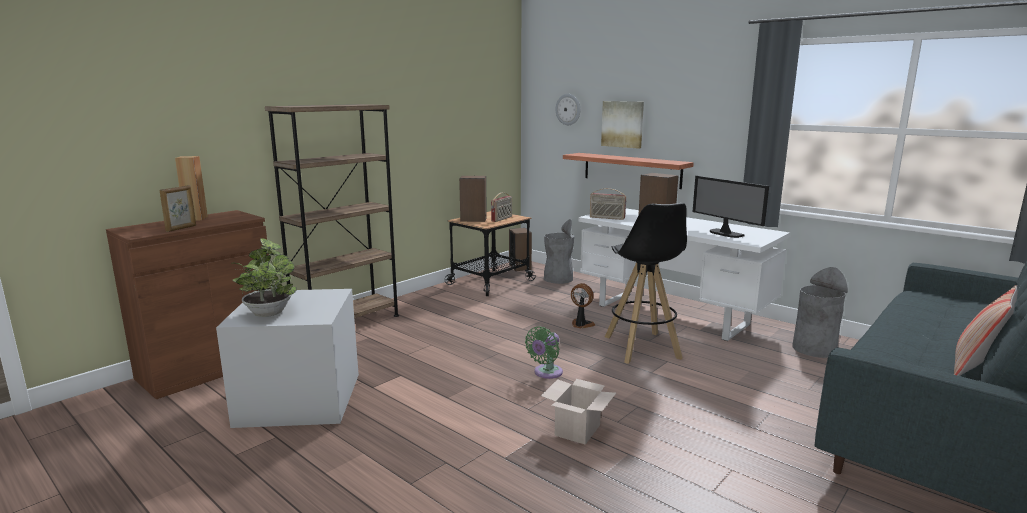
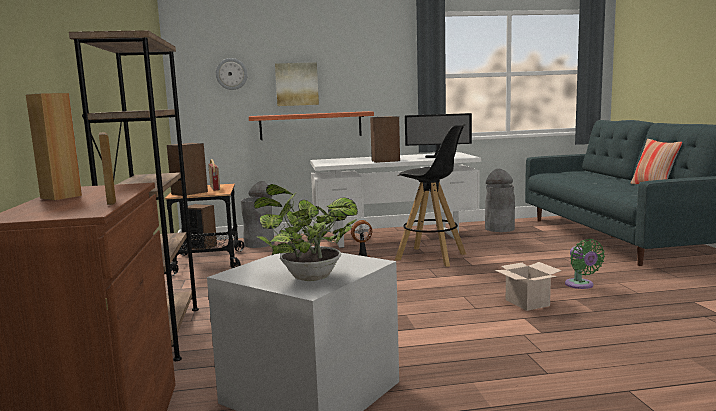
camera: 50 degrees left, 5 degrees down
green fan [525,327,563,379] -> green fan moved to [565,239,605,289]
radio [590,188,626,220] -> none

